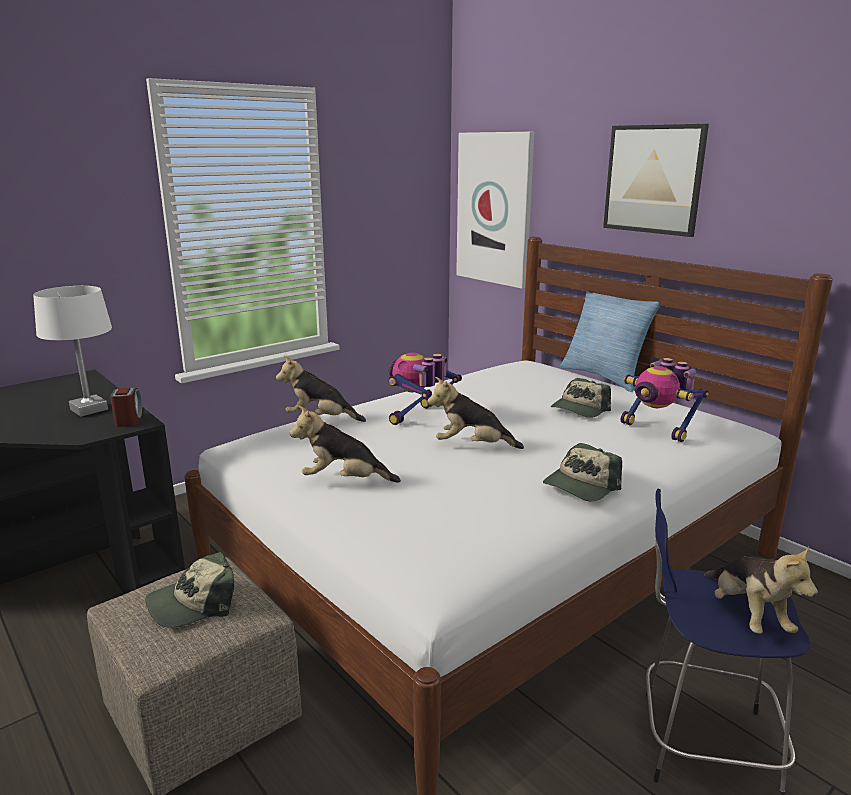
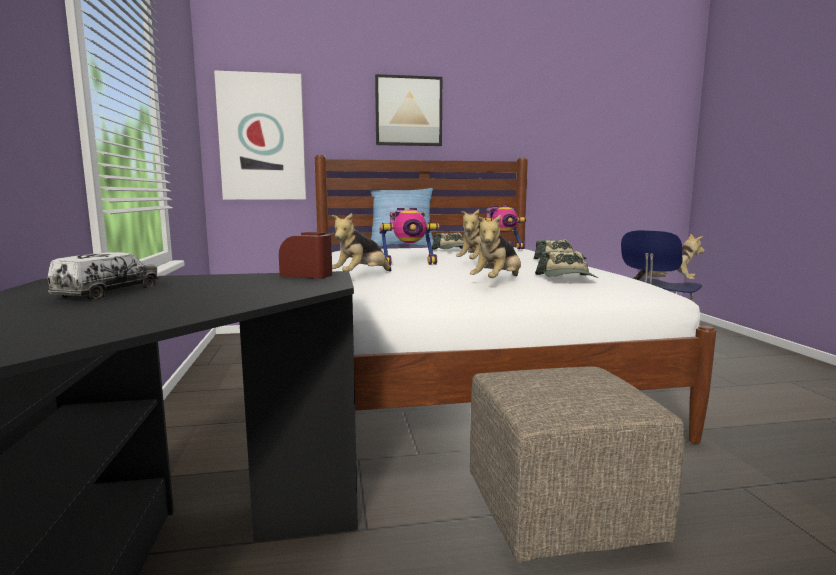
camera: 60 degrees left, 10 degrees down
white table lamp [33,286,112,417] -> none
cap [145,552,234,628] -> cap moved to [535,251,598,278]
toy robot [388,353,462,425] -> toy robot turned 75 degrees counterclockwise [379,208,439,266]
none -> toy truck [48,252,159,300]

